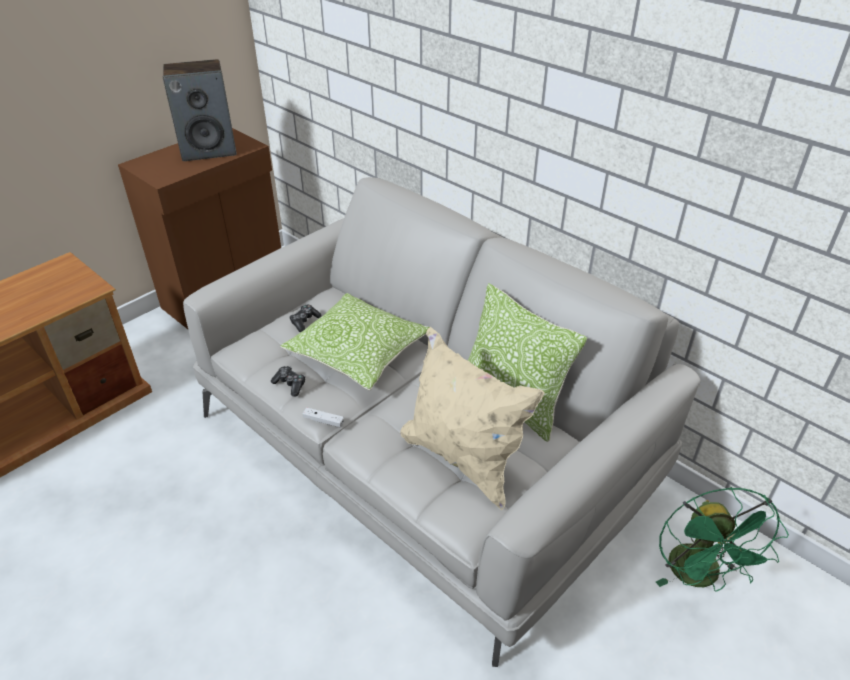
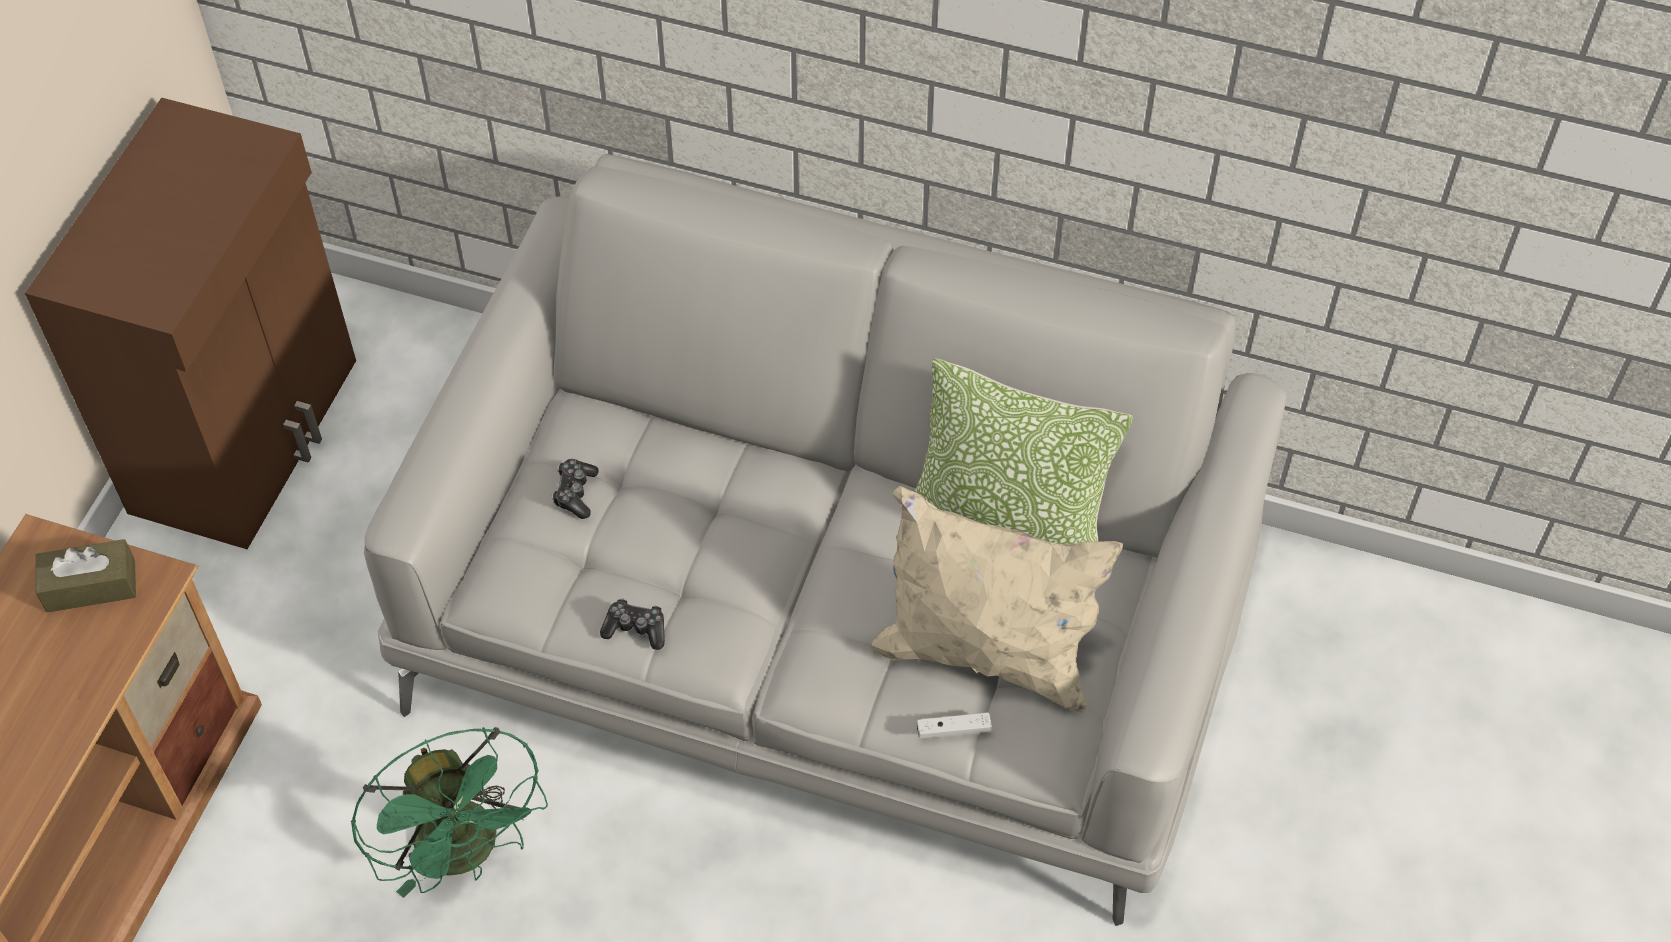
camera: 25 degrees left, 15 degrees up
speaker [163,59,237,161] -> none
pillow [280,293,430,390] -> none
white game controller [303,407,344,428] -> white game controller moved to [917,712,992,738]
green fan [656,487,789,592] -> green fan moved to [351,727,548,898]
none -> brown tissue box [36,539,136,613]

